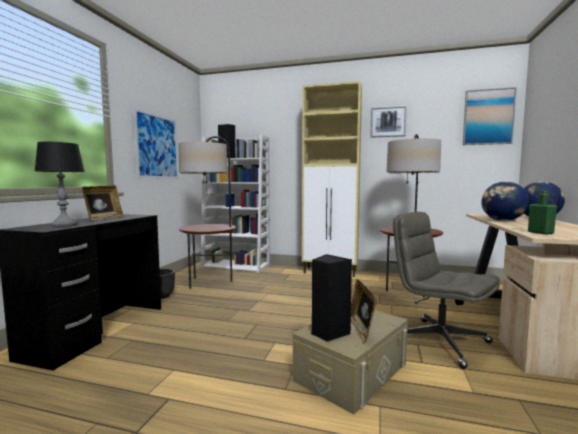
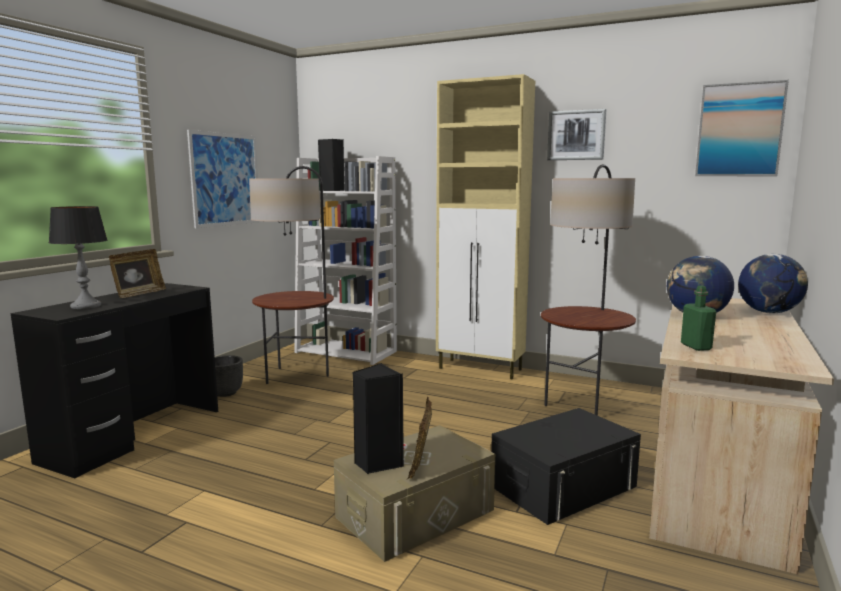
camera: 10 degrees right, 5 degrees up
grey office chair [393,212,500,369] -> black storage box [491,408,641,525]

